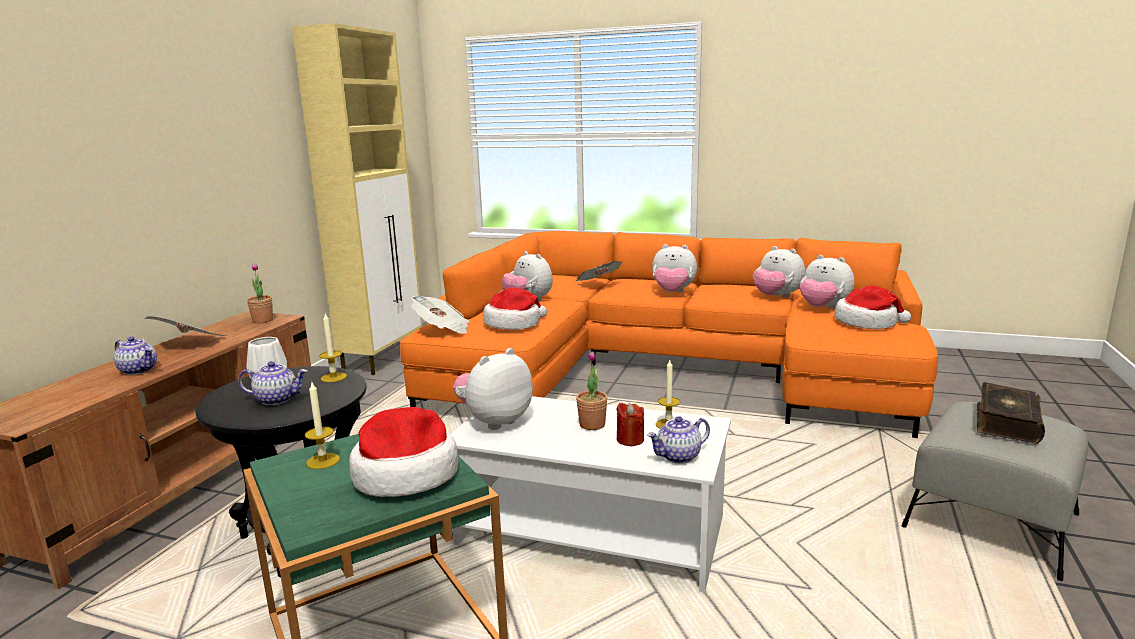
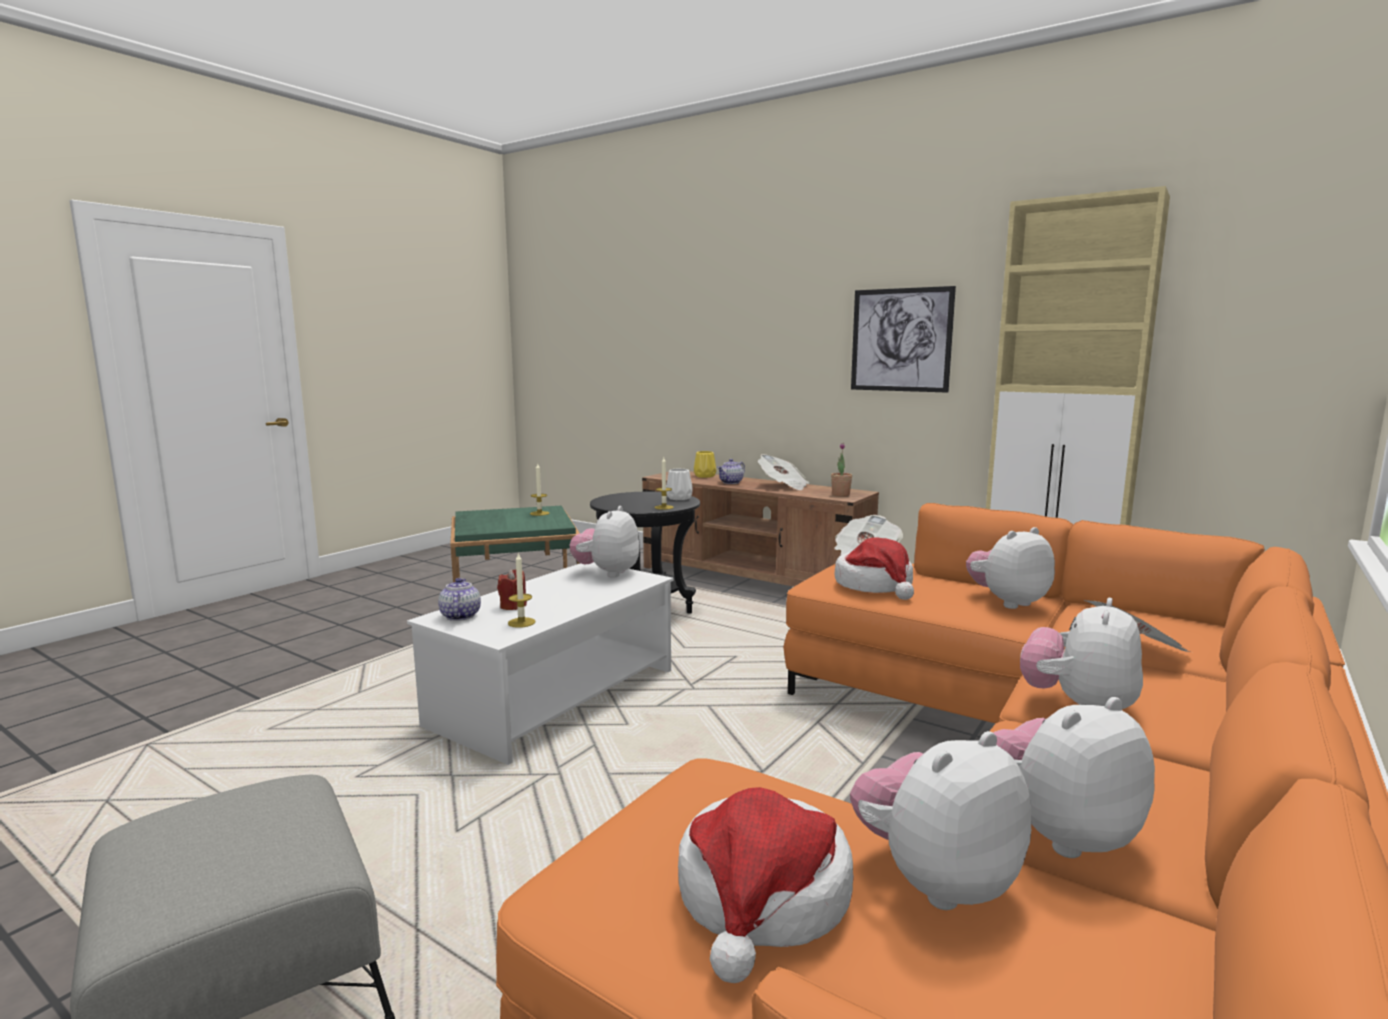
camera: 105 degrees right, 5 degrees down
teapot [238,361,307,405] -> none
hat [349,407,459,497] -> none
plush toy [453,348,533,430] -> plush toy turned 135 degrees counterclockwise [570,506,639,578]
potted plant [576,351,608,430] -> none
book [977,382,1045,444] -> none
none -> yellow vase [694,451,716,478]
none -> picture [851,286,956,393]

